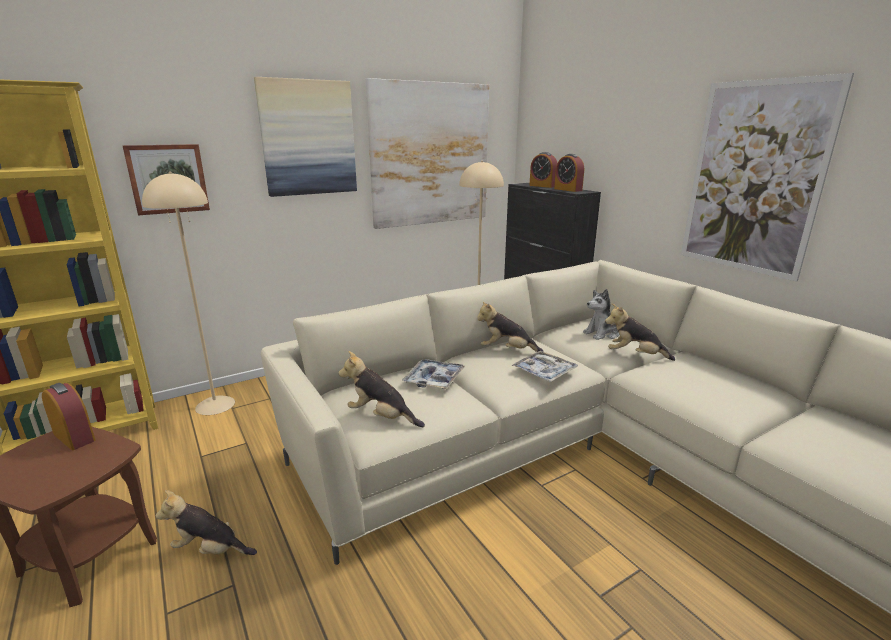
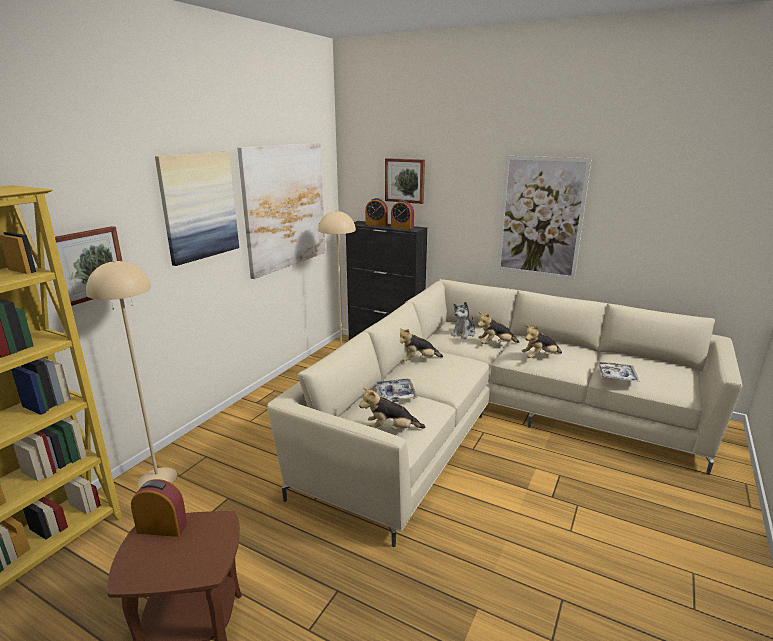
camera: 30 degrees left, 0 degrees up
plush toy [156,490,257,555] -> plush toy moved to [522,325,562,358]
tray [511,350,578,382] -> tray moved to [597,361,640,382]
none -> picture [385,158,425,204]

